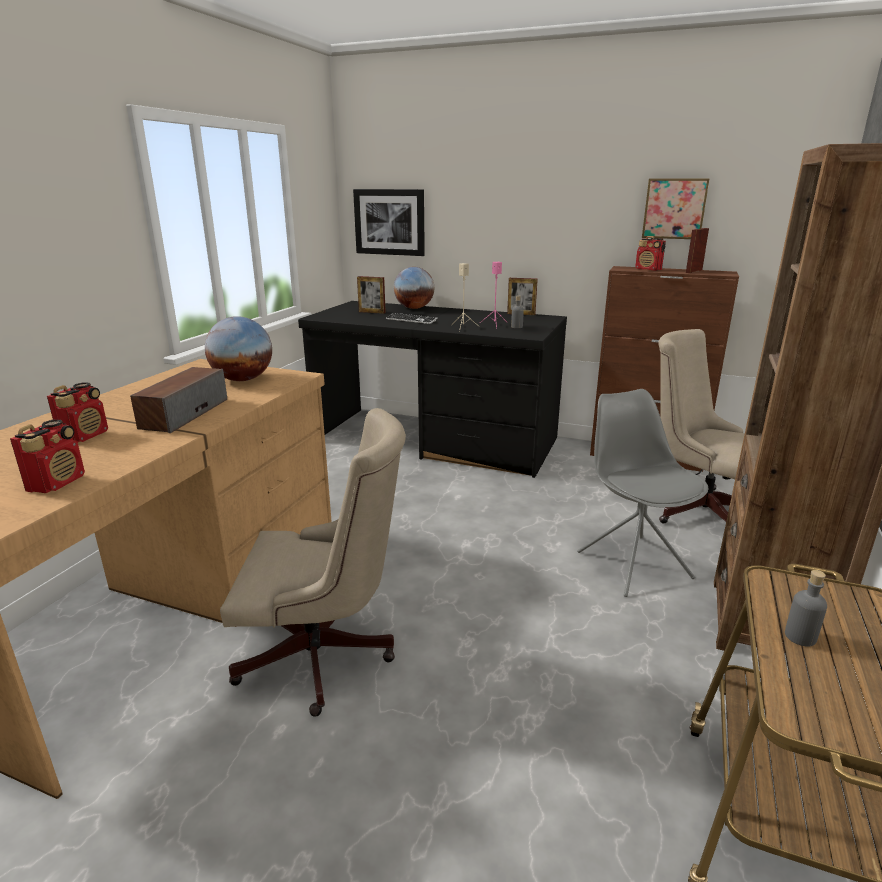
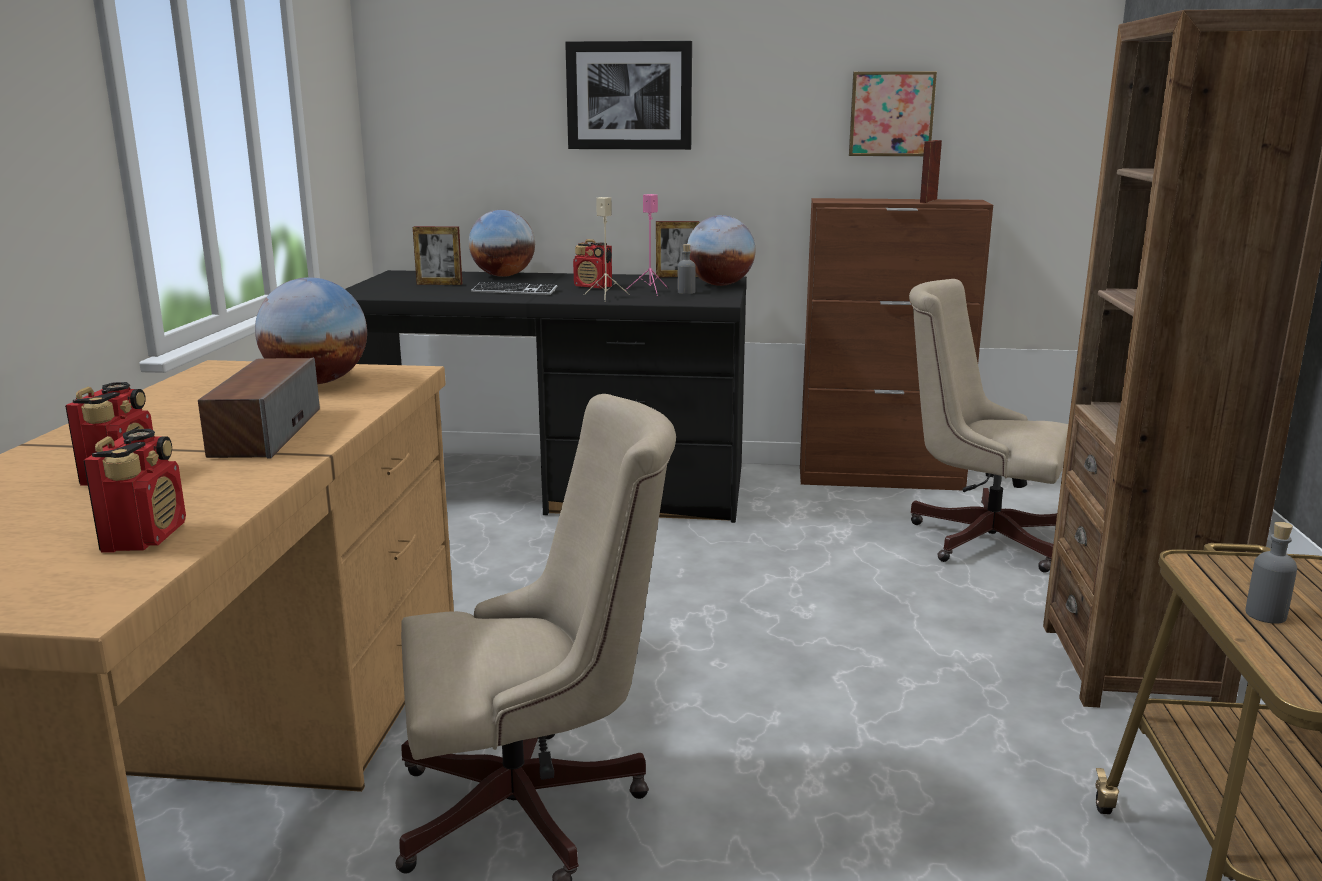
camera: 15 degrees left, 5 degrees down
picture [353,189,425,256] -> picture moved to [565,41,692,150]
grey chair [577,389,708,597] -> none
radio [635,236,666,271] -> radio moved to [573,239,612,289]
none -> globe [687,215,755,286]

